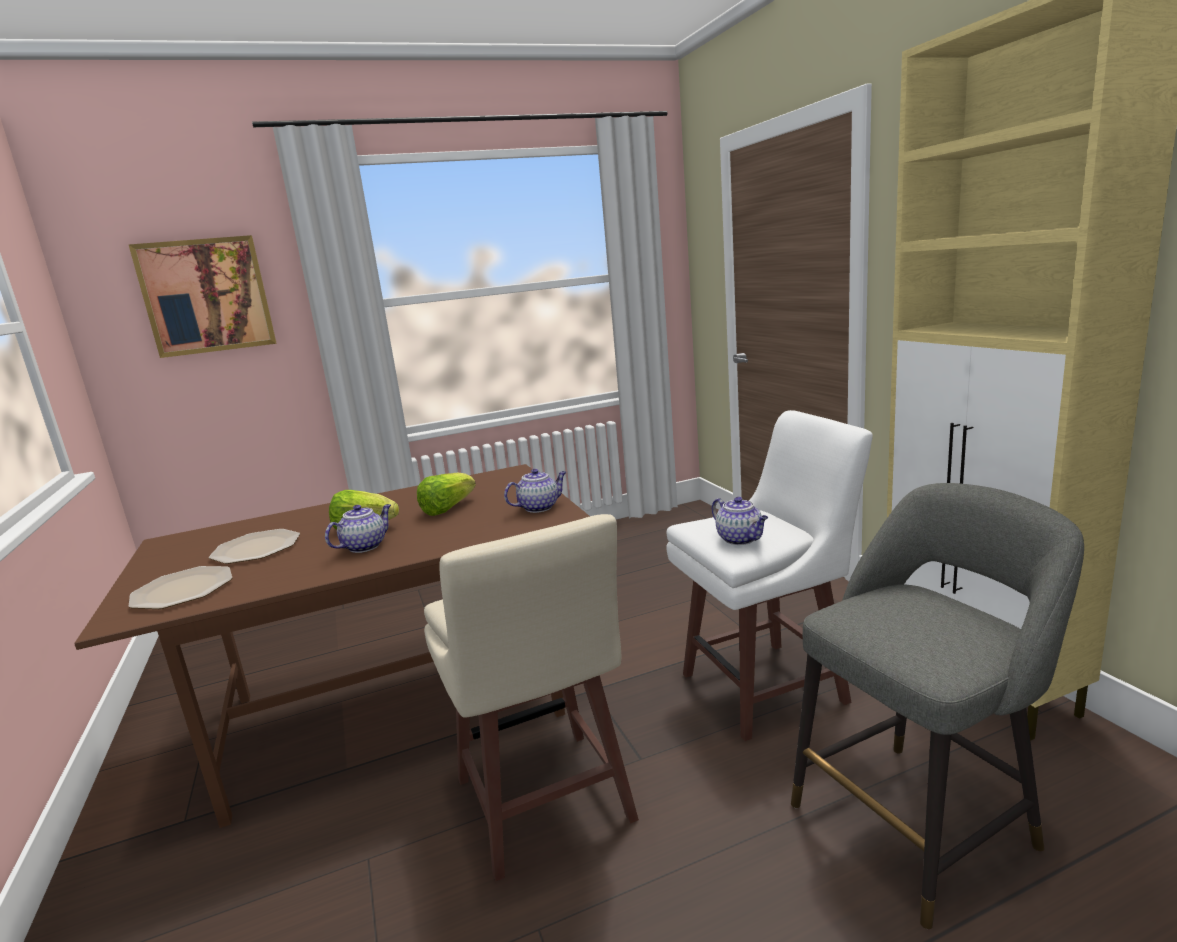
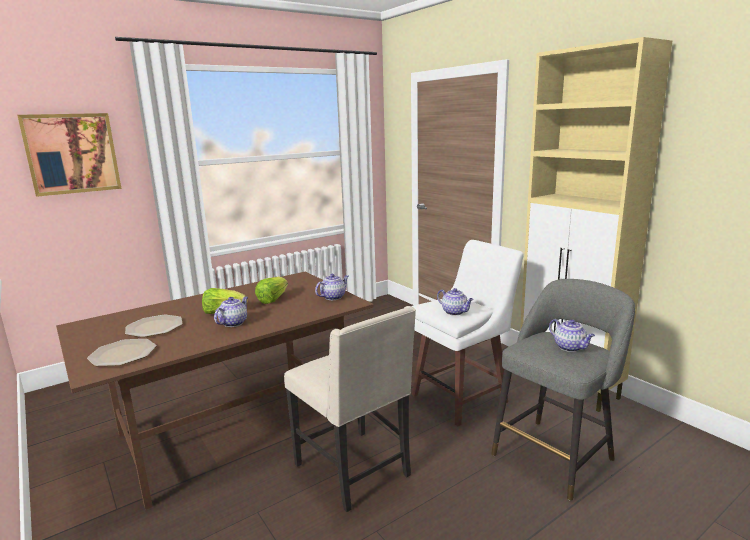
camera: 15 degrees left, 0 degrees up
beige stool [424,514,639,882] -> beige chair [284,306,416,512]
none -> teapot [549,319,595,352]

